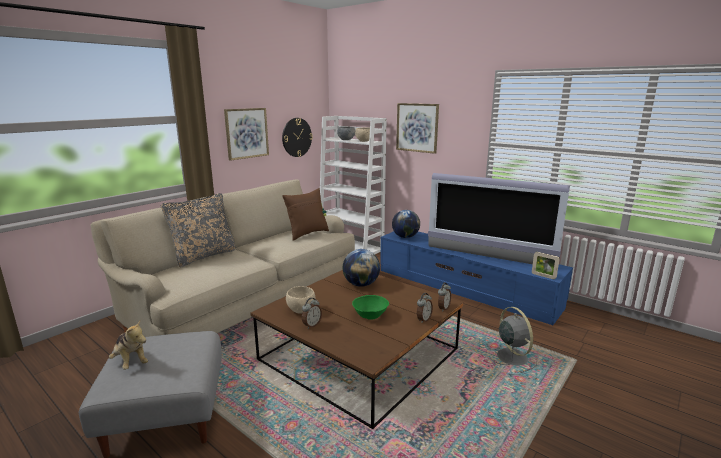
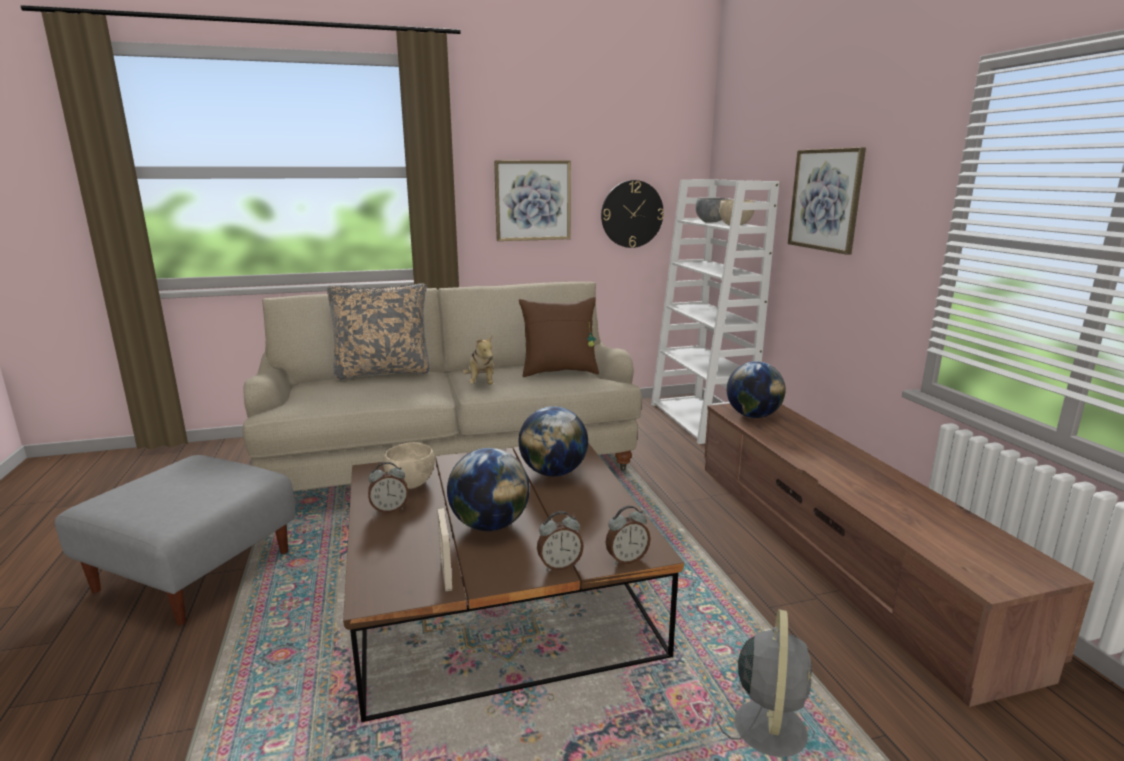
camera: 35 degrees right, 0 degrees up
plush toy [109,320,148,370] -> plush toy moved to [463,334,494,384]
green bowl [352,295,389,320] -> globe [447,448,530,531]
blue tv stand [380,231,573,325] -> brown tv stand [704,403,1094,707]
television [428,173,570,264] -> none
picture frame [532,252,560,279] -> picture frame moved to [437,508,452,592]

